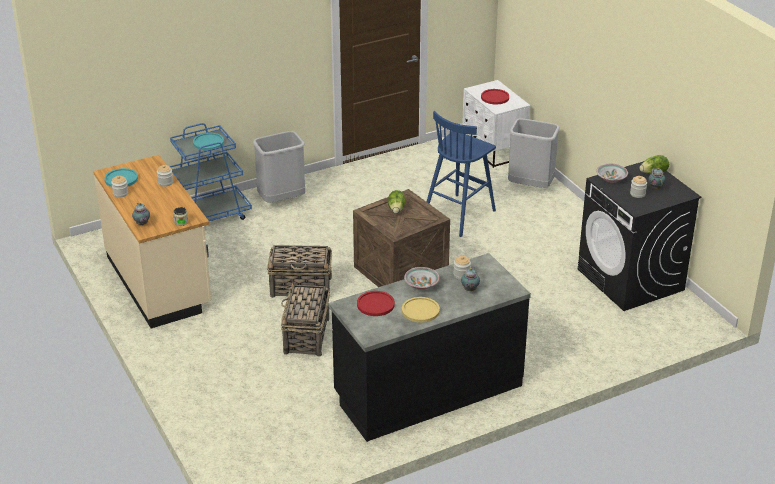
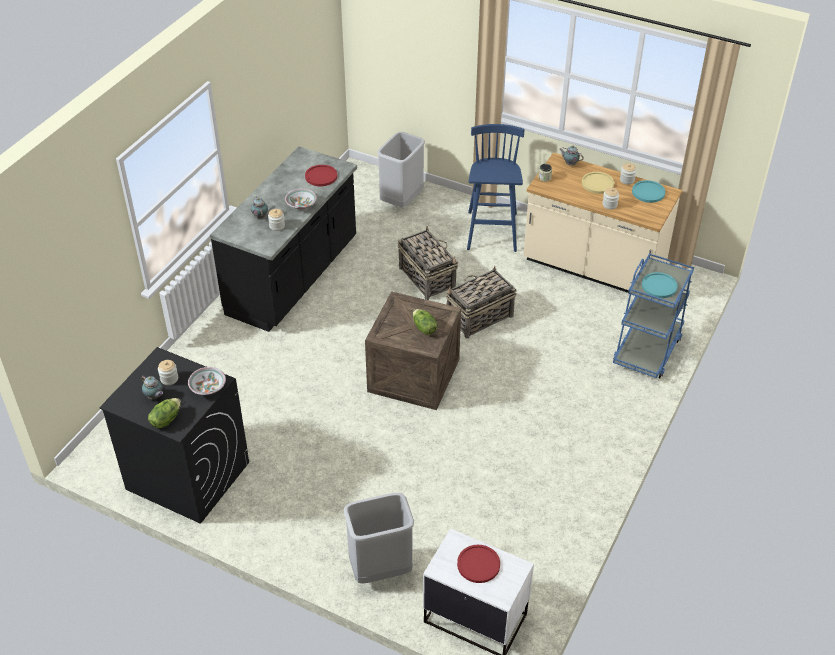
camera: 145 degrees right, 10 degrees up
grey trash can [253,131,305,203] -> grey trash can moved to [377,132,425,207]
yellow plate [402,297,440,323] -> yellow plate moved to [582,172,614,194]
blue stool [426,111,496,237] -> blue stool moved to [467,124,524,252]

